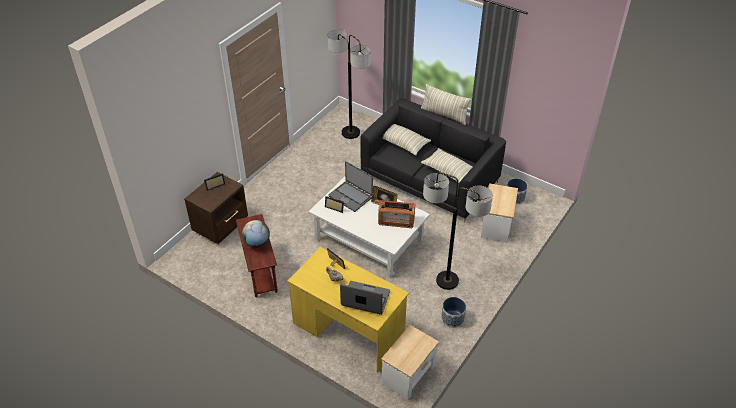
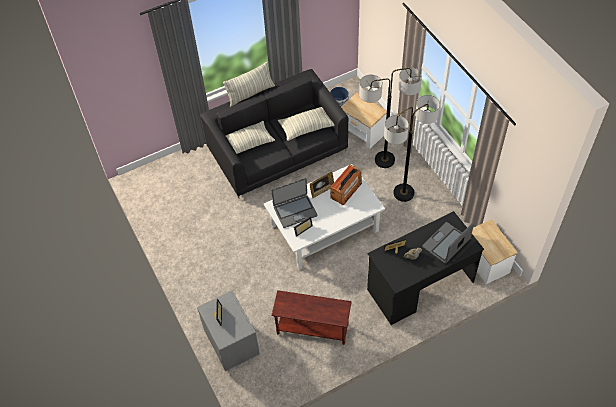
camera: 60 degrees left, 10 degrees up
brown nightstand [184,172,248,244] -> grey nightstand [197,291,260,371]
globe [242,220,270,248] -> none
yellow desk [287,247,409,372] -> black desk [367,211,484,325]
floor lamp [328,29,371,139] -> floor lamp moved to [359,67,422,168]
planter [441,297,466,328] -> none

